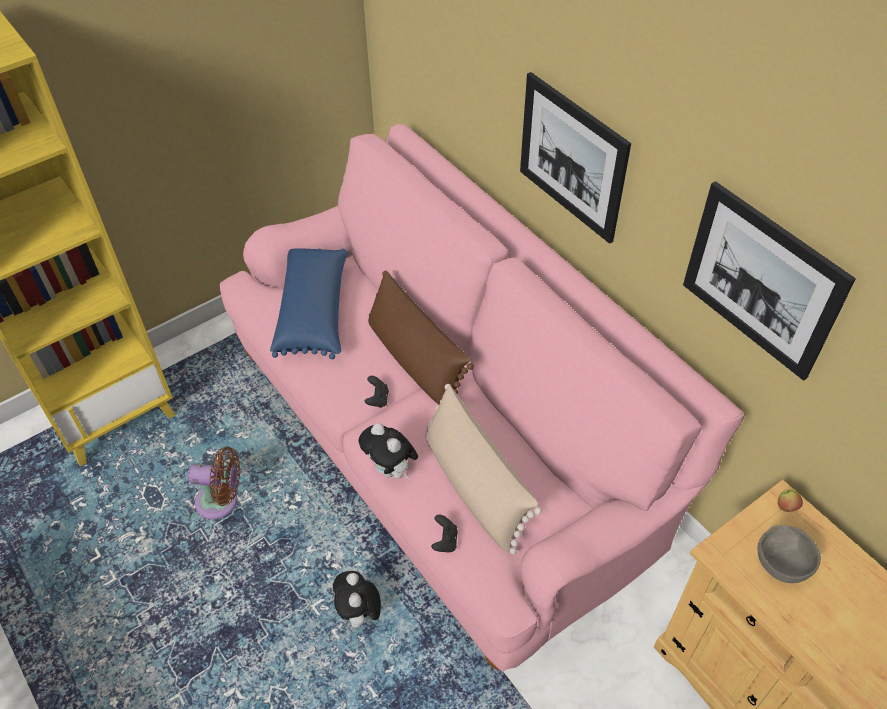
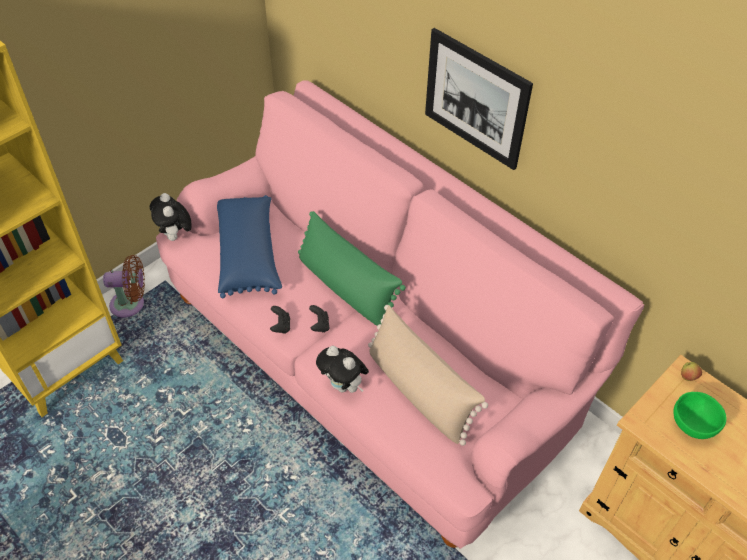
camera: 10 degrees left, 0 degrees up
brown fan [188,447,240,519] -> brown fan moved to [103,255,145,318]
plush toy [333,571,381,628] -> plush toy moved to [150,193,191,241]
brown pillow [368,271,474,405] -> green pillow [298,211,406,326]
black game controller [431,515,458,552] -> black game controller moved to [270,306,290,334]
picture [683,181,856,381] -> none
grey bowl [757,525,821,583] -> green bowl [673,392,727,439]

